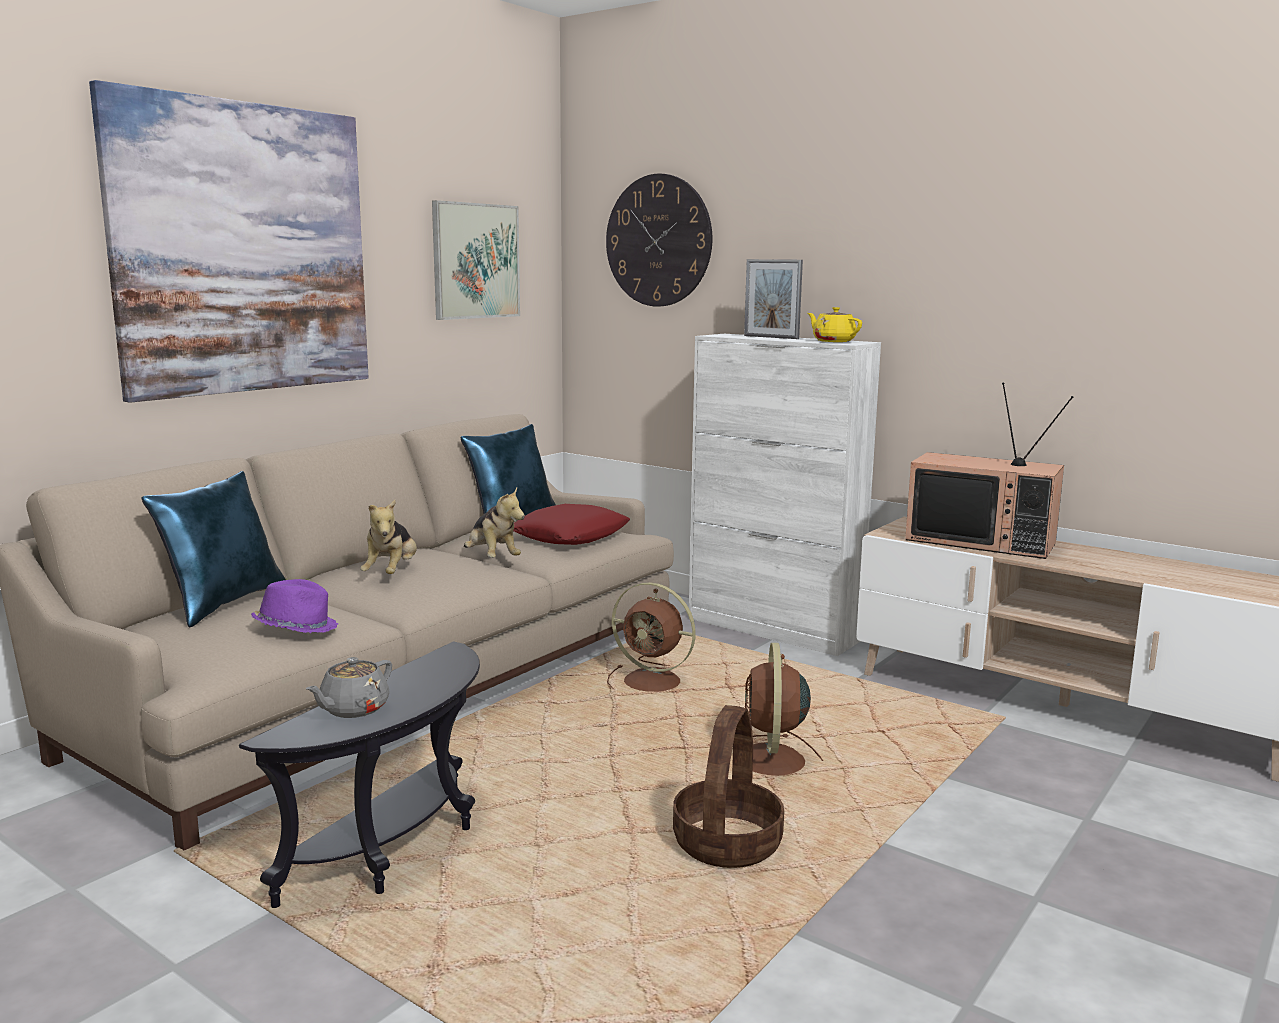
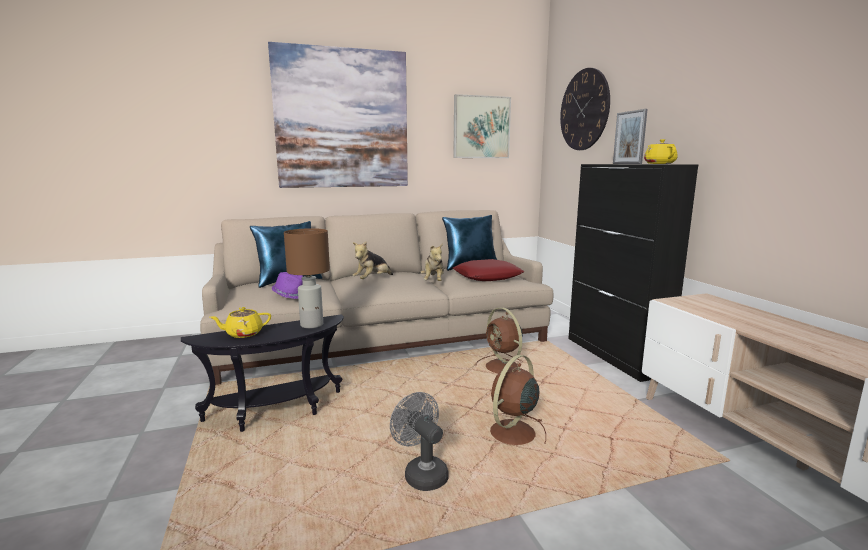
camera: 35 degrees right, 0 degrees up
grey teapot [306,657,392,718] -> yellow teapot [210,307,271,338]
basket [673,705,784,868] -> grey fan [390,392,449,491]
white cabinet [689,334,881,656] -> black cabinet [568,164,698,382]
television [905,382,1073,559] -> none
none -> brown table lamp [284,228,330,328]

